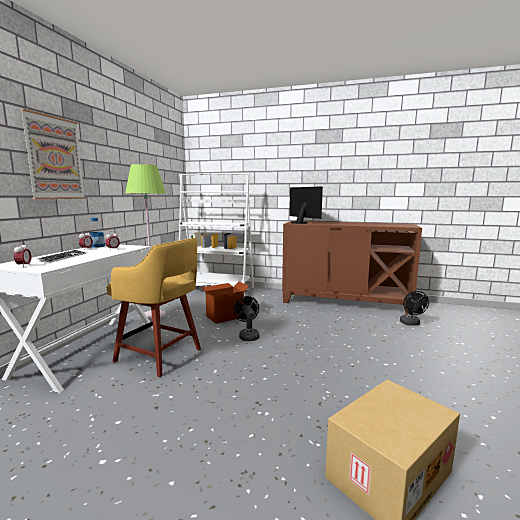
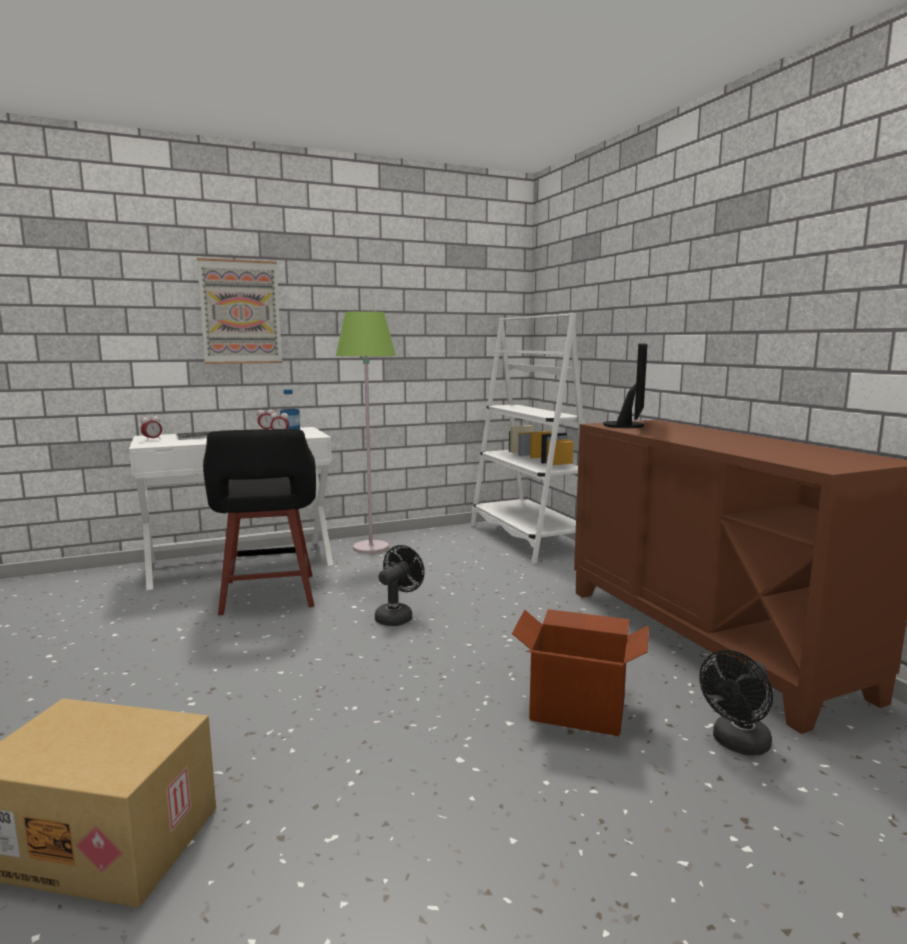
camera: 50 degrees right, 0 degrees up
yellow stool [106,238,201,377] -> black stool [203,429,316,615]
cardboard box [200,281,249,324] -> cardboard box moved to [512,609,649,736]

